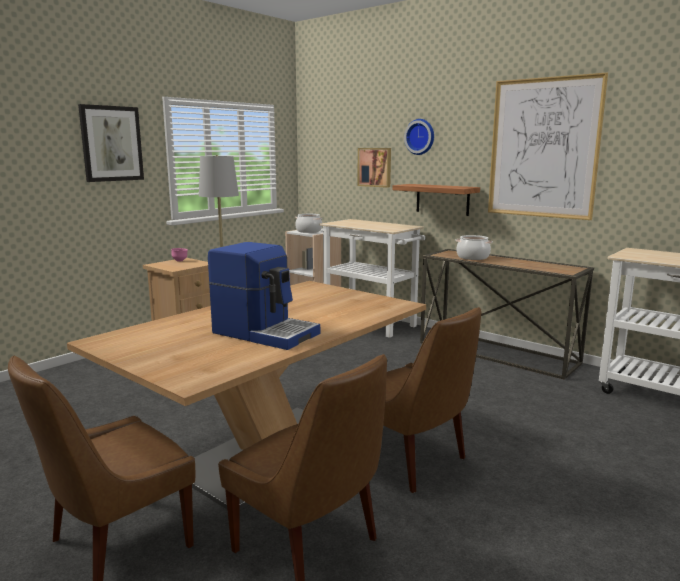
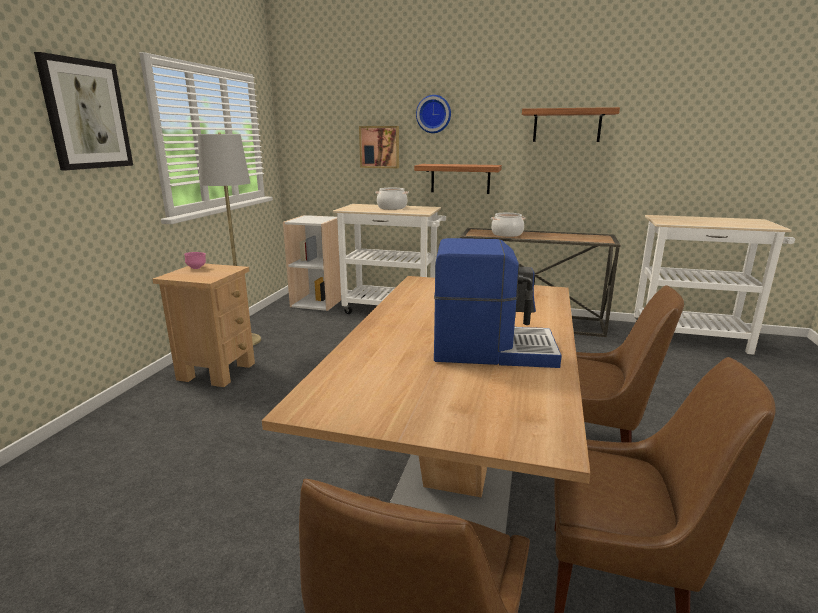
camera: 25 degrees left, 5 degrees up
cooking pot [295,214,322,233] -> cooking pot moved to [375,188,409,210]
picture [488,73,608,220] -> shelf [522,107,620,142]

